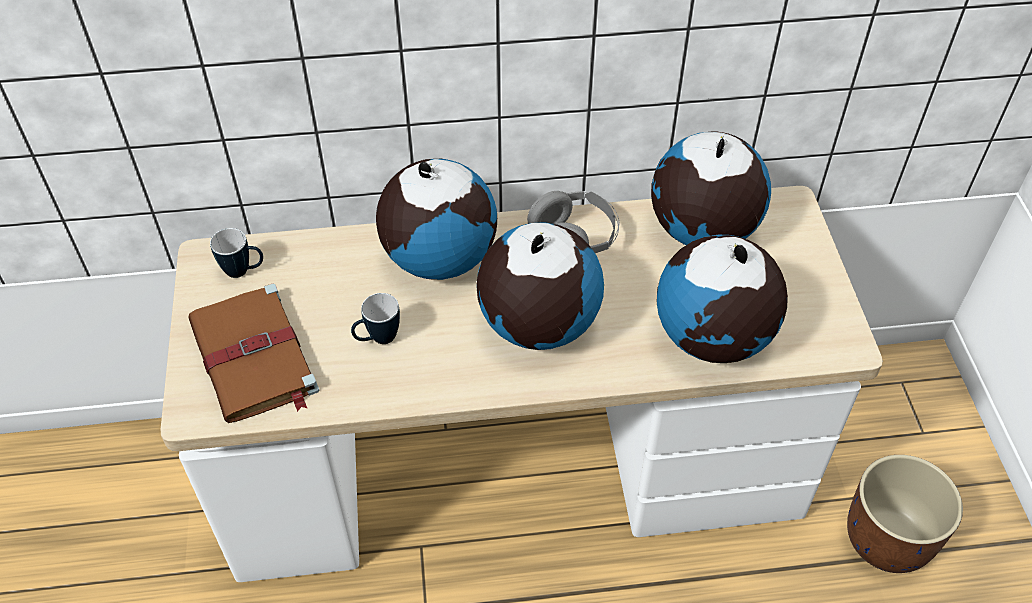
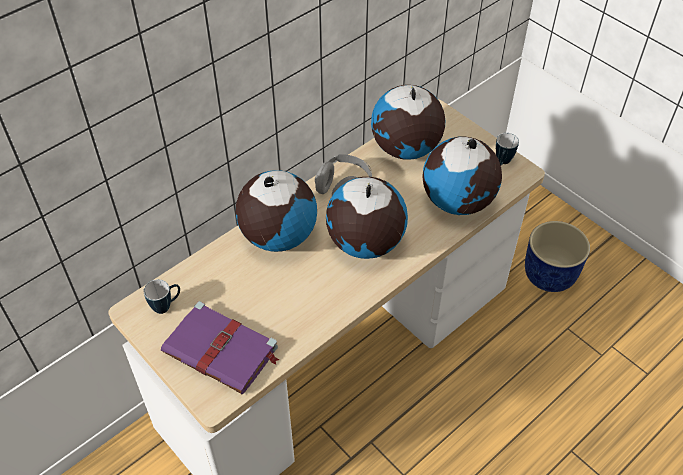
camera: 35 degrees left, 0 degrees up
brown book [188,284,319,423] -> purple book [161,301,280,395]
mug [351,293,400,344] -> mug moved to [496,133,519,165]
brown planter [847,455,963,573] -> blue planter [525,221,590,292]

